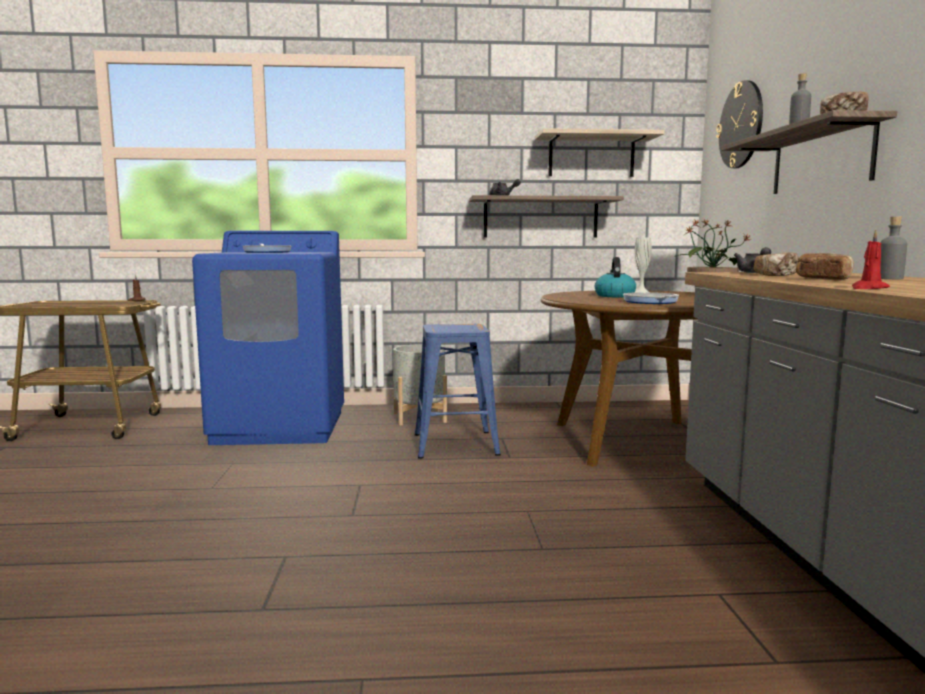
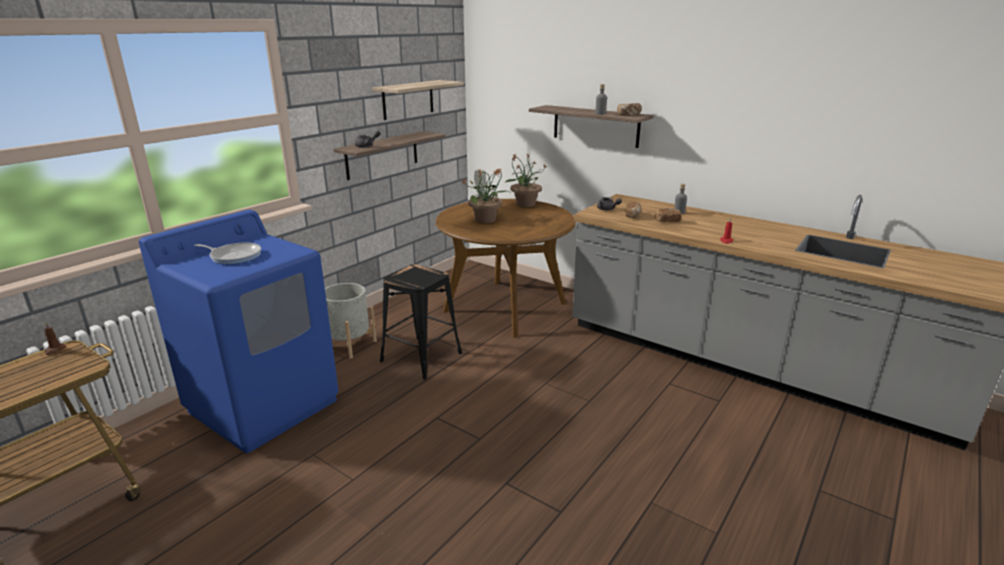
camera: 50 degrees left, 15 degrees up
blue stool [415,324,501,459] -> black stool [380,264,462,380]
kettle [595,257,636,297] -> potted plant [461,169,510,223]
frying pan [623,292,679,304] -> none
wall clock [716,80,763,168] -> none

